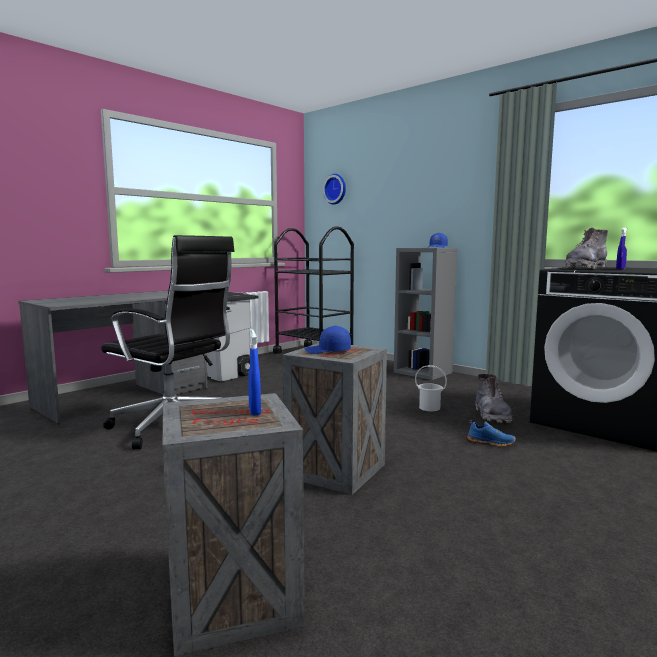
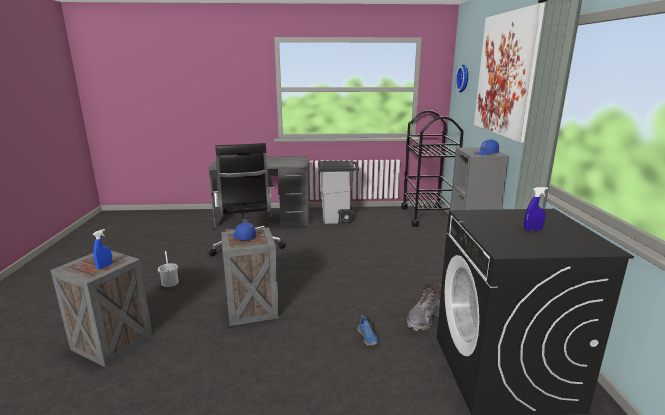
camera: 45 degrees right, 10 degrees up
white bucket [415,365,447,411] -> white bucket moved to [158,251,179,287]
grey boot [565,228,608,269] -> none
none -> picture [474,3,545,142]

